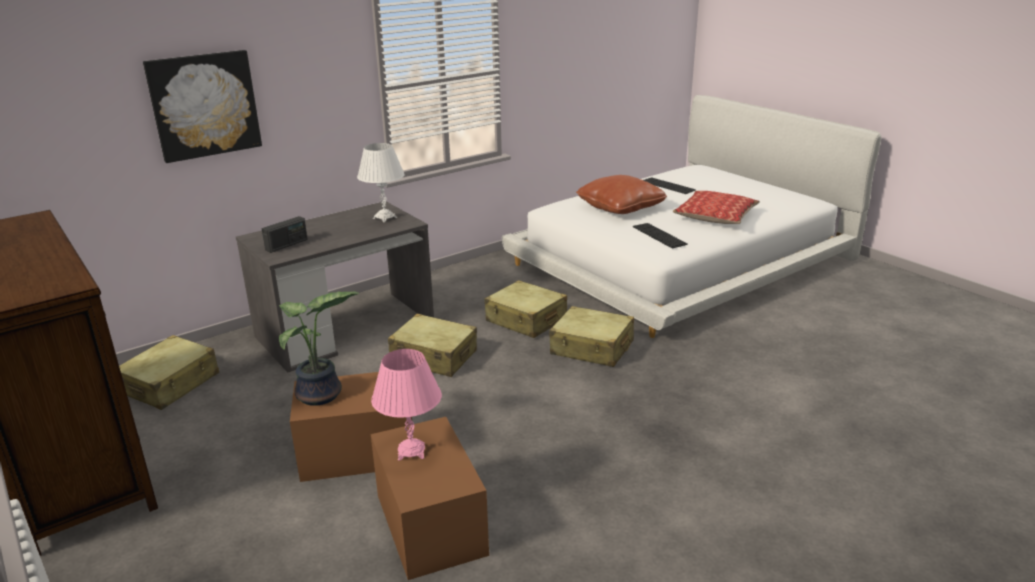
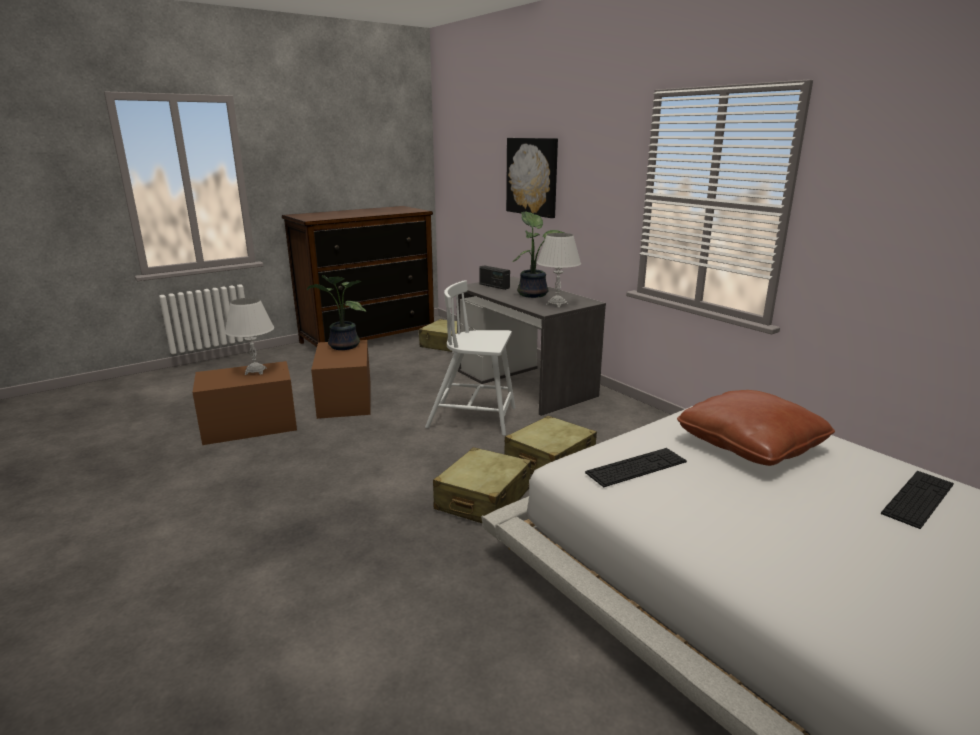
camera: 90 degrees right, 5 degrees down
pink table lamp [371,349,442,460] -> white table lamp [224,298,274,375]
beige suitcase [388,314,477,377] -> white chair [425,280,515,436]
pillow [673,191,760,224] -> none
none -> potted plant [513,211,564,298]

